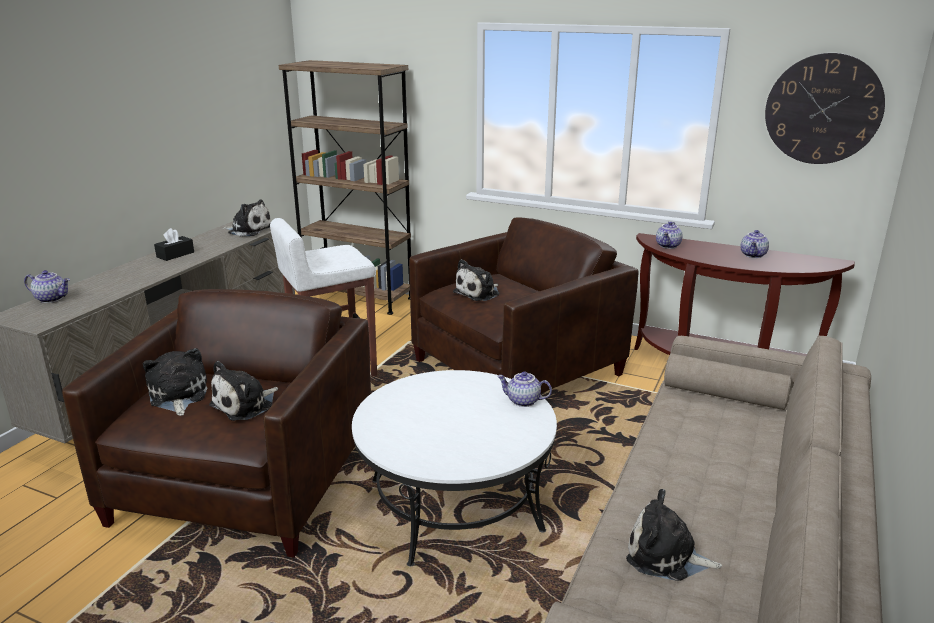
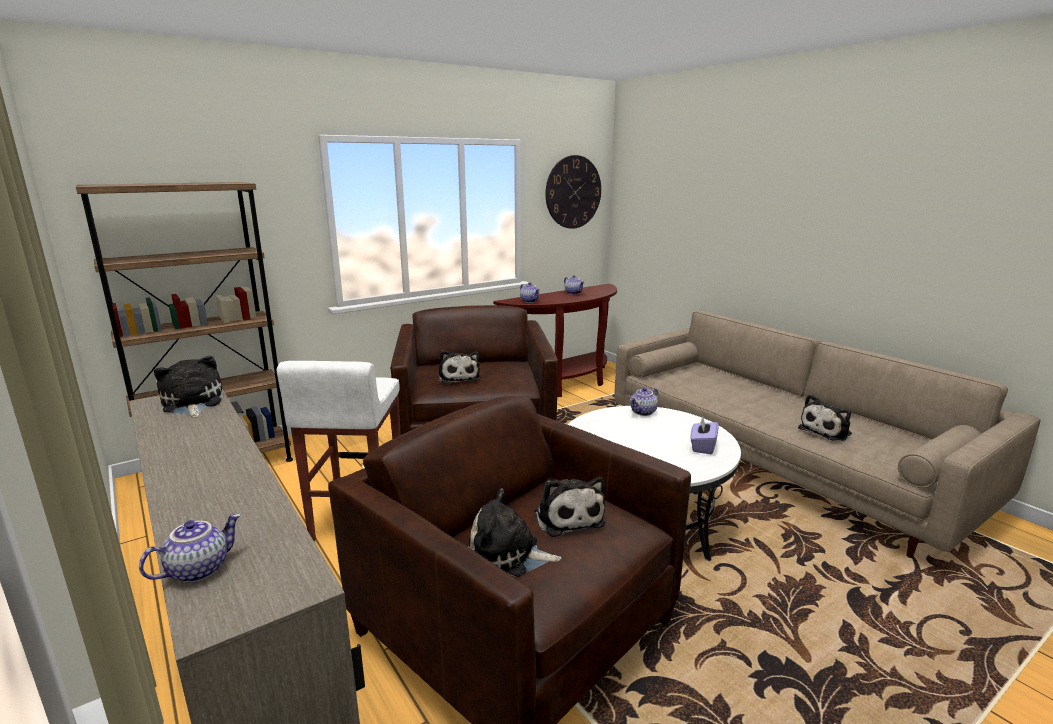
camera: 60 degrees left, 5 degrees down
black tissue box [154,228,194,261] -> none
plush toy [222,199,271,237] -> plush toy turned 75 degrees counterclockwise [154,356,223,418]
none -> purple tissue box [690,417,719,454]

